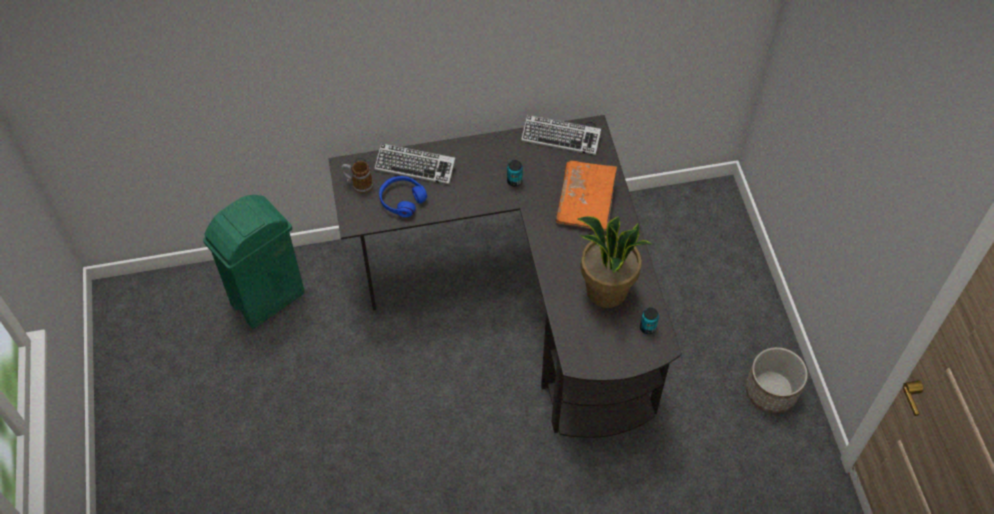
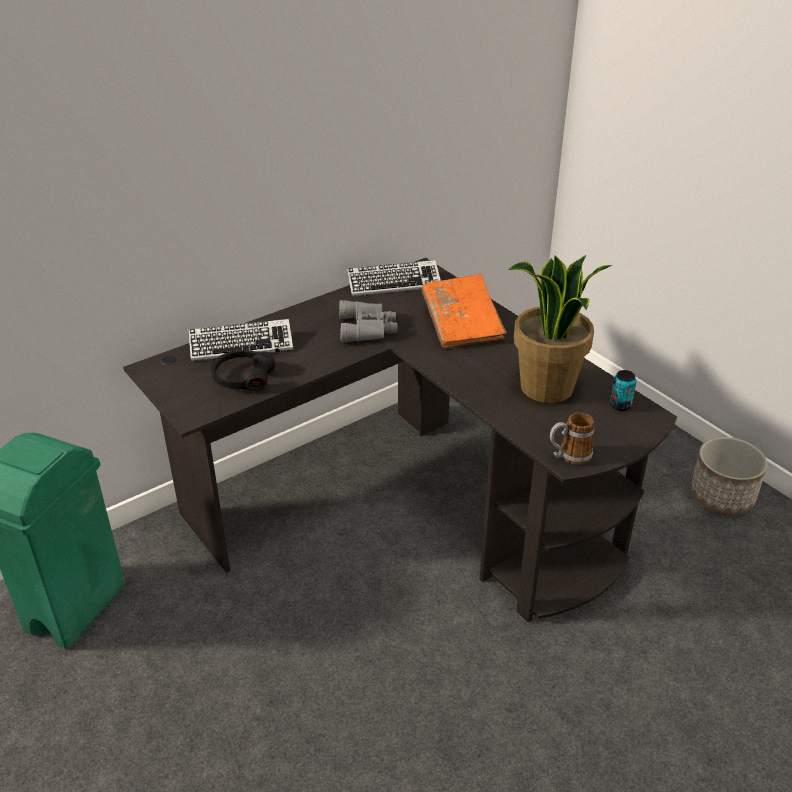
camera: 25 degrees left, 20 degrees down
mug [341,161,374,193] -> mug moved to [550,412,594,465]
blue headphones [379,176,427,217] -> black headphones [211,350,275,391]
can [507,160,523,187] -> grey binoculars [340,300,398,342]

